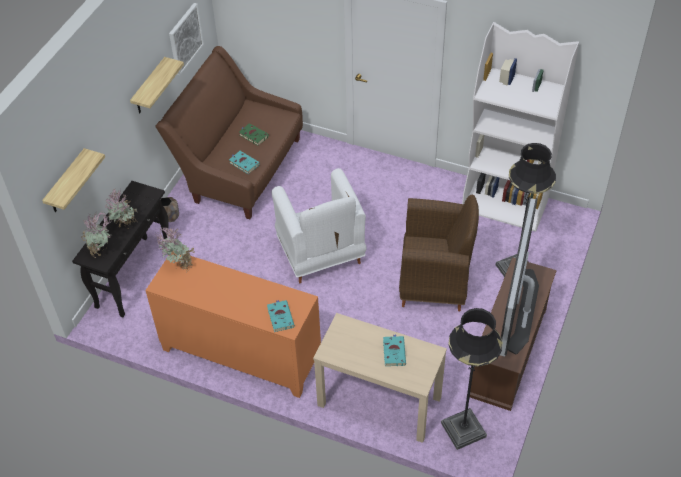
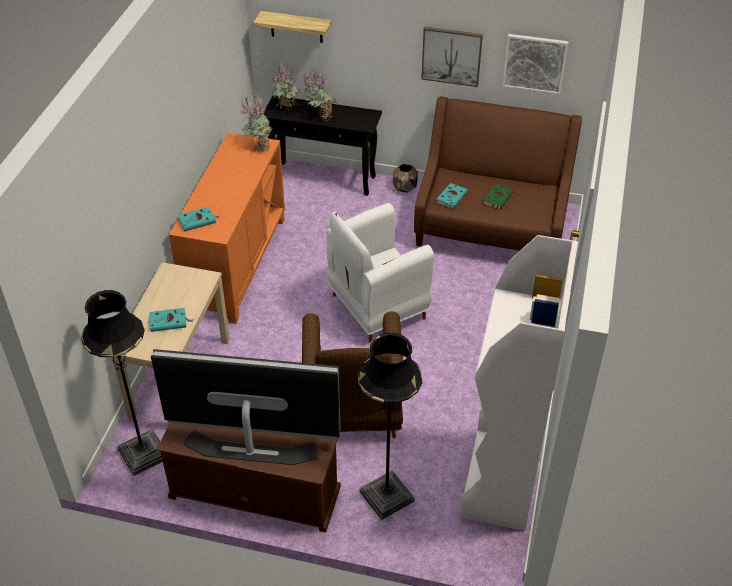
camera: 80 degrees right, 5 degrees down
shelf [130,57,184,113] -> picture [421,27,483,87]

